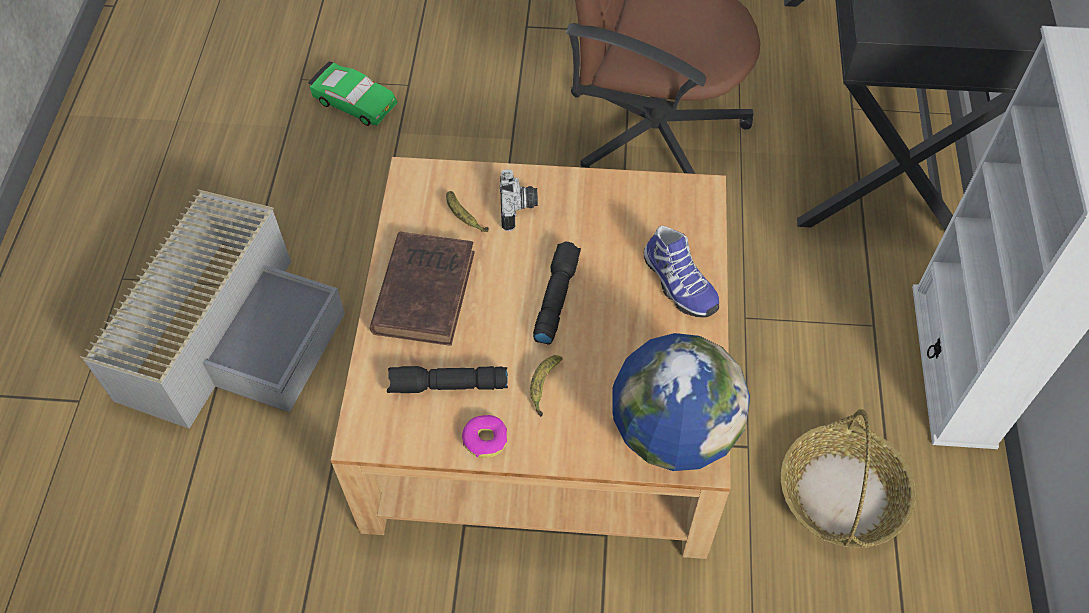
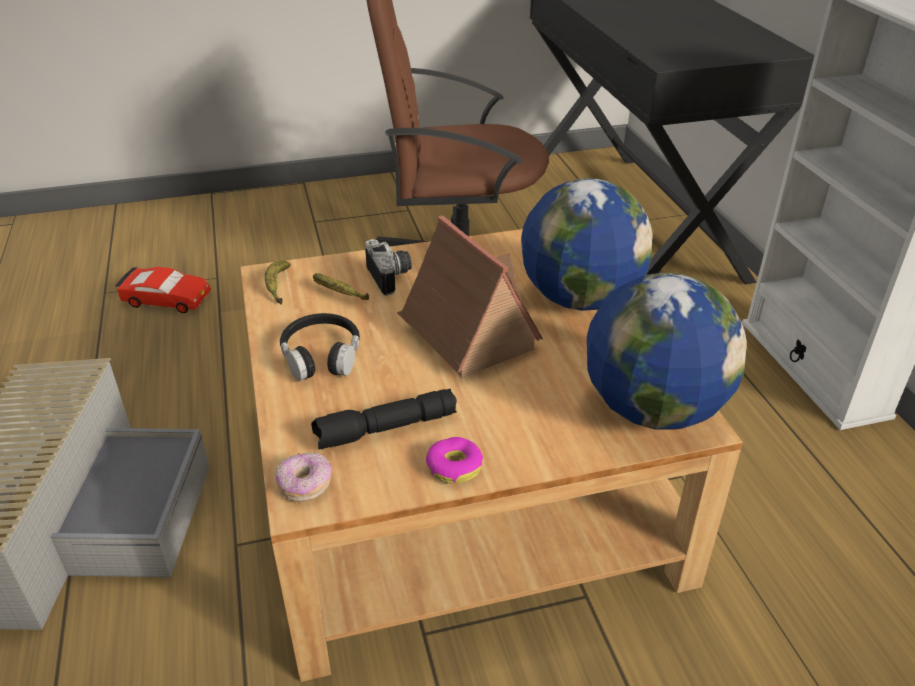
camera: 20 degrees left, 20 degrees down
green toy car [308,61,398,126] -> red toy car [115,267,211,313]
brown book [370,232,475,346] -> black headphones [280,313,360,381]
banana [530,355,563,417] -> banana moved to [265,260,291,304]
black flashlight [533,242,581,345] -> toy house [397,216,543,378]
shoe [644,226,719,318] -> globe [521,178,653,311]
basket [781,409,916,548] -> none
none -> donut [275,453,332,502]

